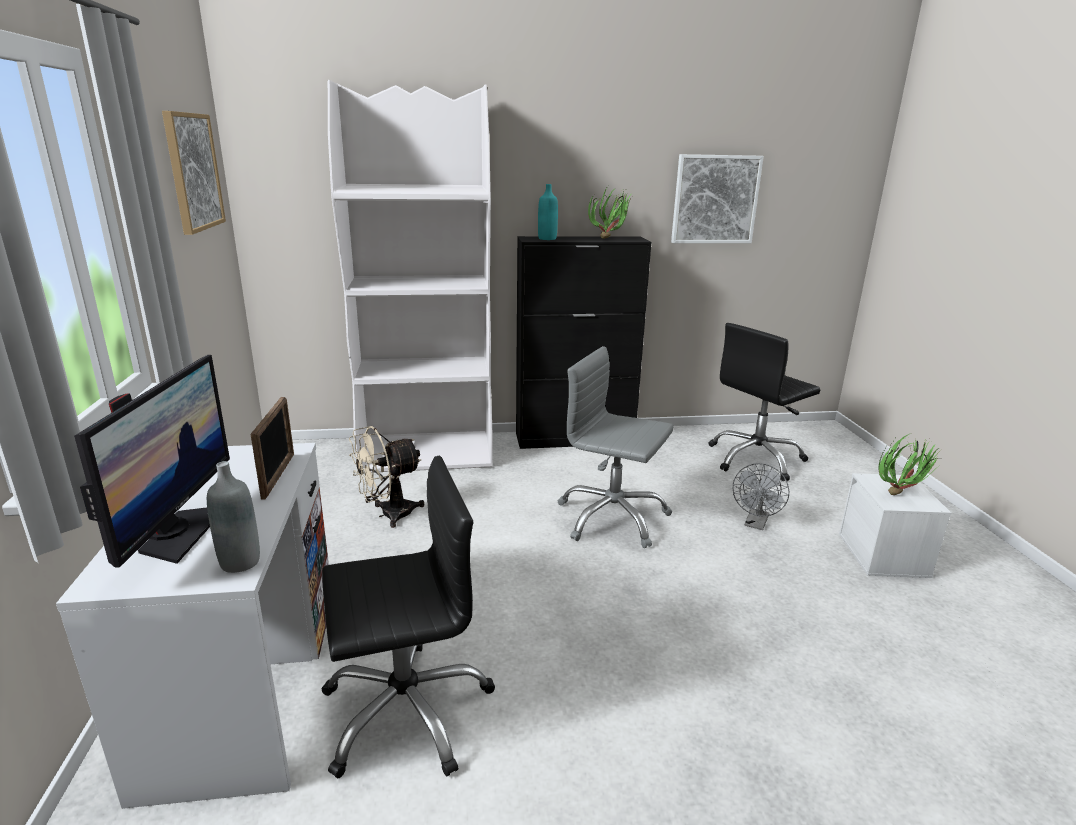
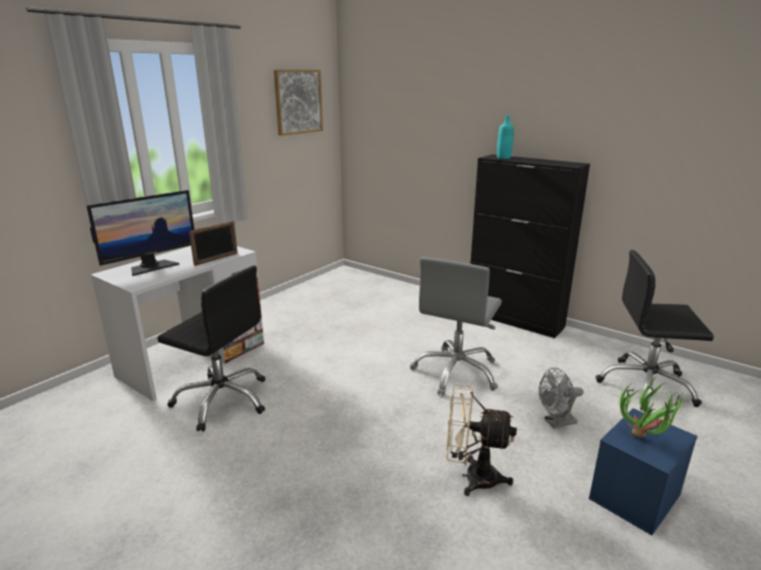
camera: 45 degrees right, 0 degrees up
grey bottle [207,461,260,573] -> none
white bookcase [328,80,493,473] -> none
beige fan [349,426,424,528] -> beige fan moved to [446,385,517,496]
grey office chair [558,346,673,548] -> grey office chair turned 135 degrees counterclockwise [410,257,502,396]
potted plant [588,186,632,239] -> none
picture [671,154,764,243] -> none
white storage box [839,473,951,578] -> blue storage box [589,408,698,535]

